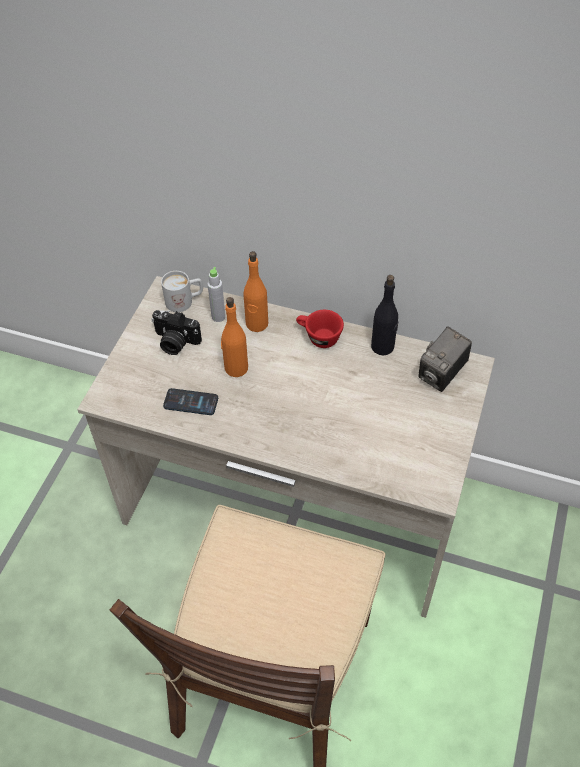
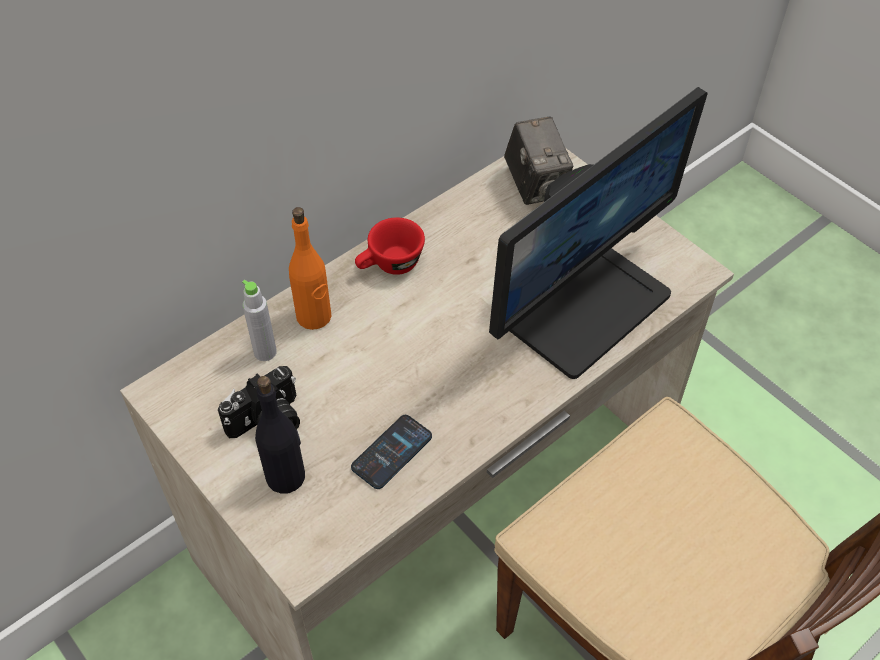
camera: 60 degrees left, 0 degrees up
white mug [161,271,203,312] -> none
orange bottle [221,297,248,377] -> none
black bottle [371,275,398,356] -> black bottle moved to [255,376,305,494]
none -> monitor [489,87,708,379]

